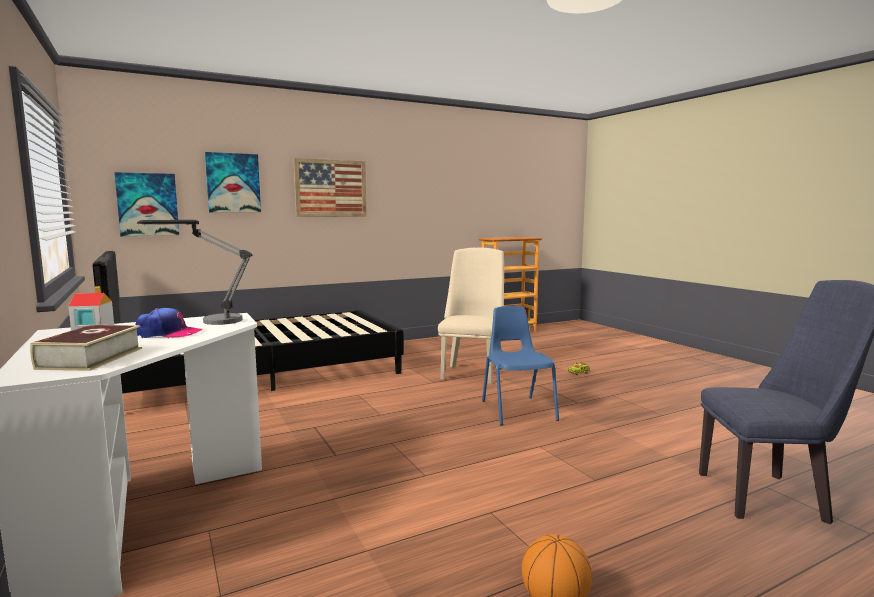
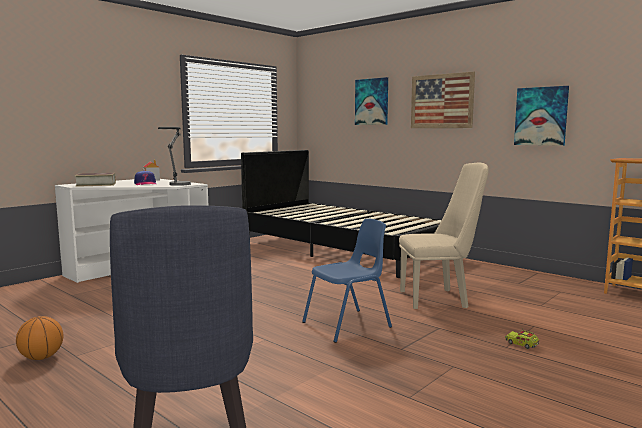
camera: 70 degrees right, 0 degrees up
picture [114,172,179,236] -> picture moved to [514,86,569,146]

